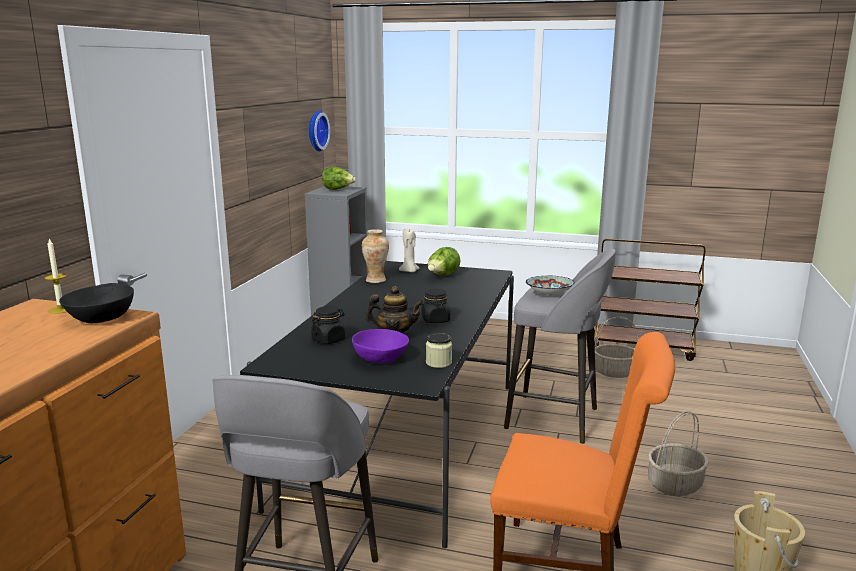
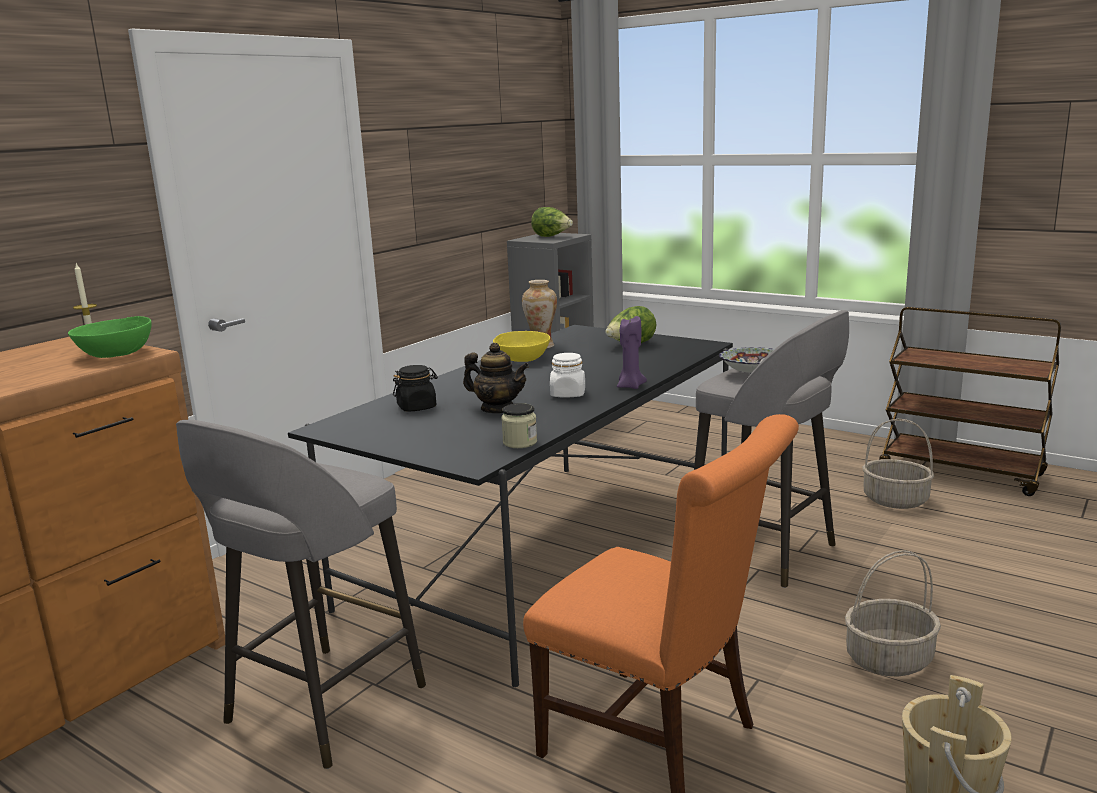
camera: 20 degrees right, 0 degrees up
black bowl [59,283,134,323] -> green bowl [68,316,152,358]
wall clock [309,110,330,151] -> none
purple bowl [352,329,409,363] -> none
beige candle [399,228,419,272] -> none
black jar [421,288,450,323] -> white jar [550,353,585,398]
none -> yellow bowl [493,331,550,362]
none -> purple candle [617,316,647,389]

